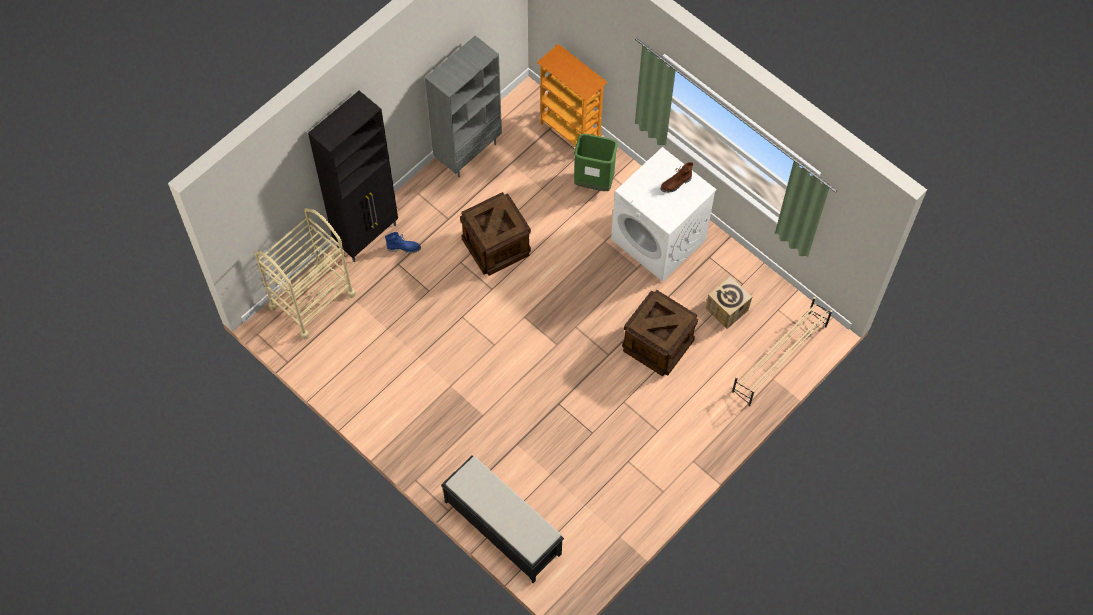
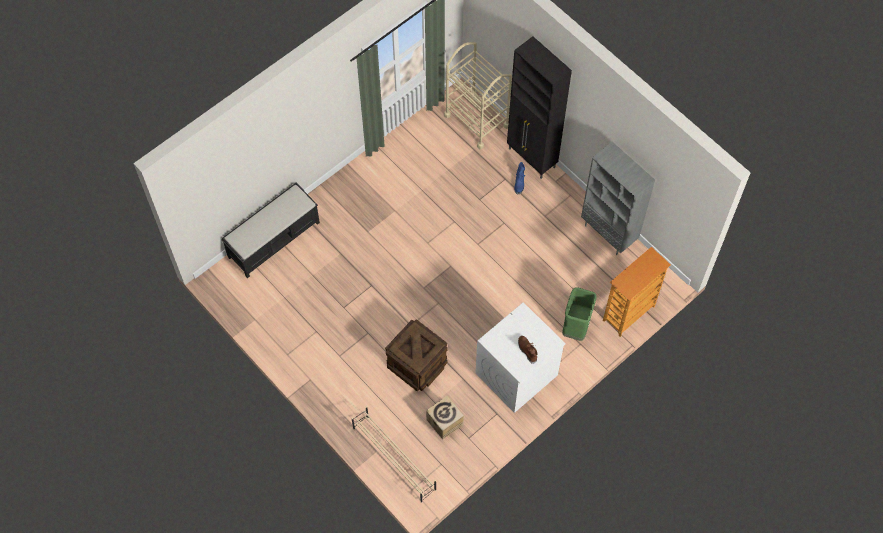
camera: 95 degrees right, 0 degrees up
crate [460,192,531,276] -> none

